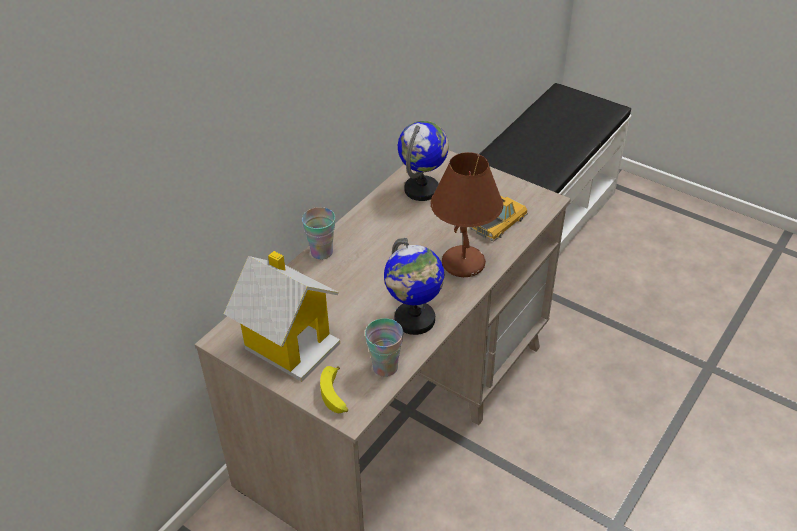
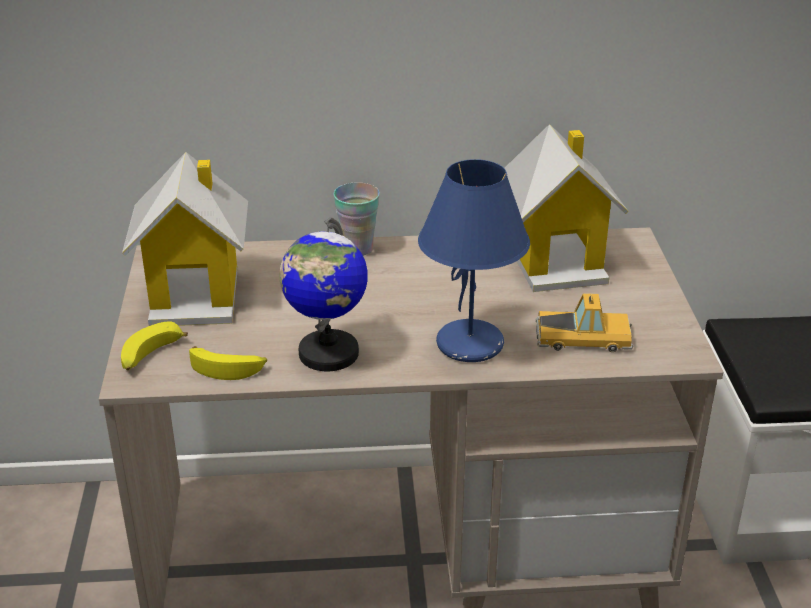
camera: 50 degrees right, 10 degrees down
cup [365,318,403,377] -> banana [189,346,267,380]
globe [398,121,449,201] -> toy house [504,124,629,292]
brown table lamp [431,152,503,277] -> blue table lamp [418,159,530,362]

